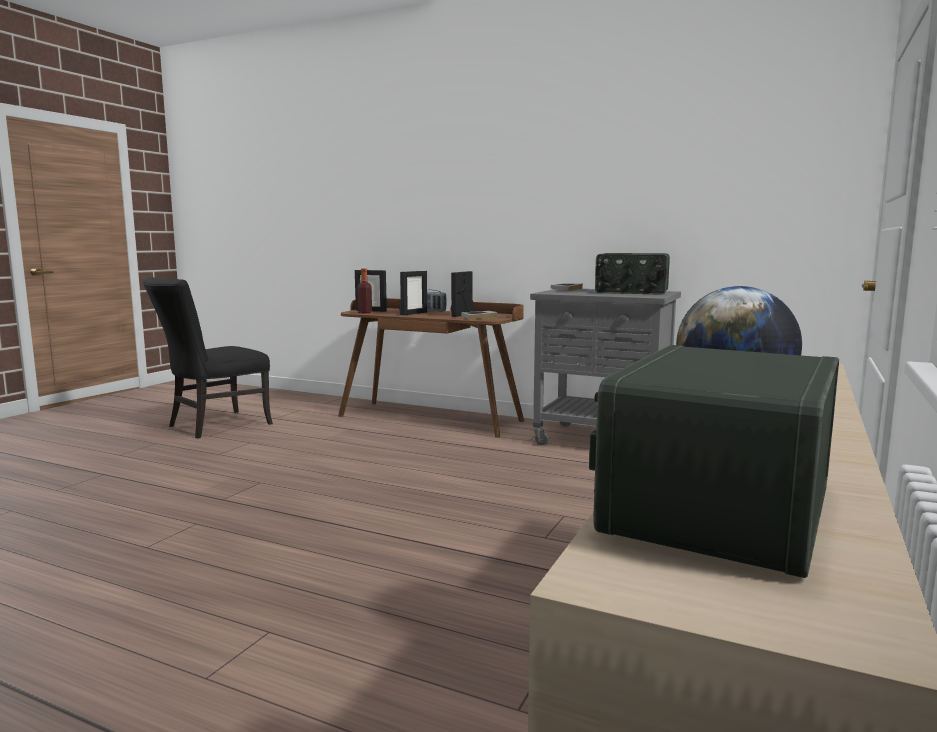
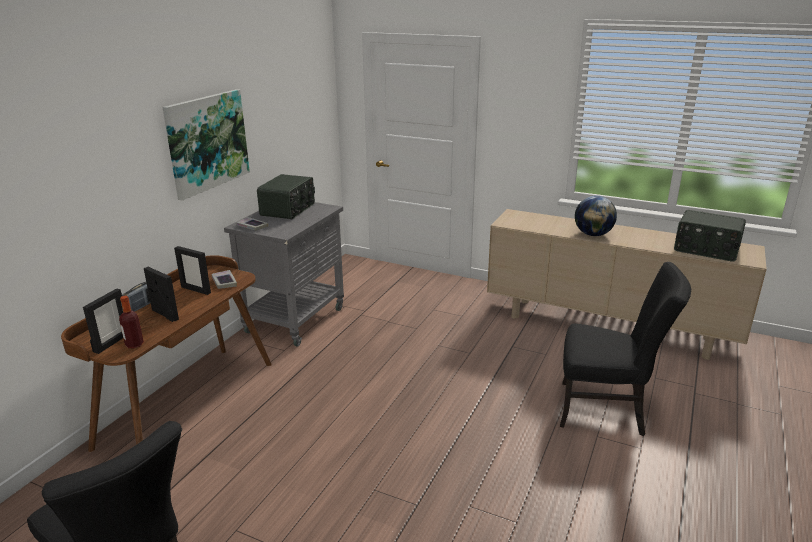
camera: 90 degrees left, 15 degrees up
none -> picture [162,89,250,200]
none -> black chair [560,262,691,436]

